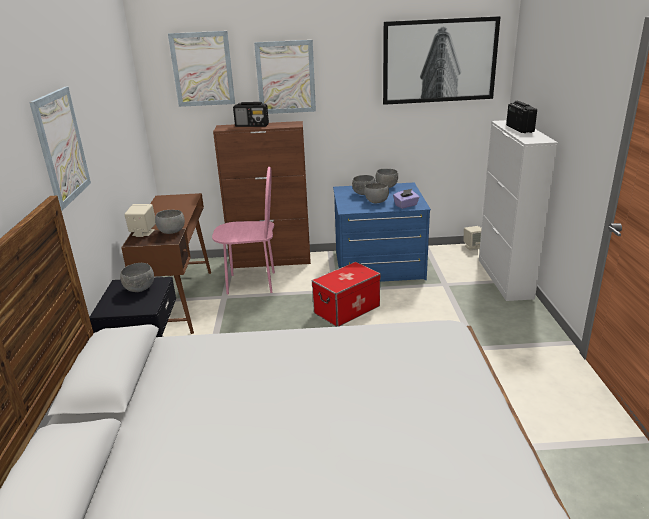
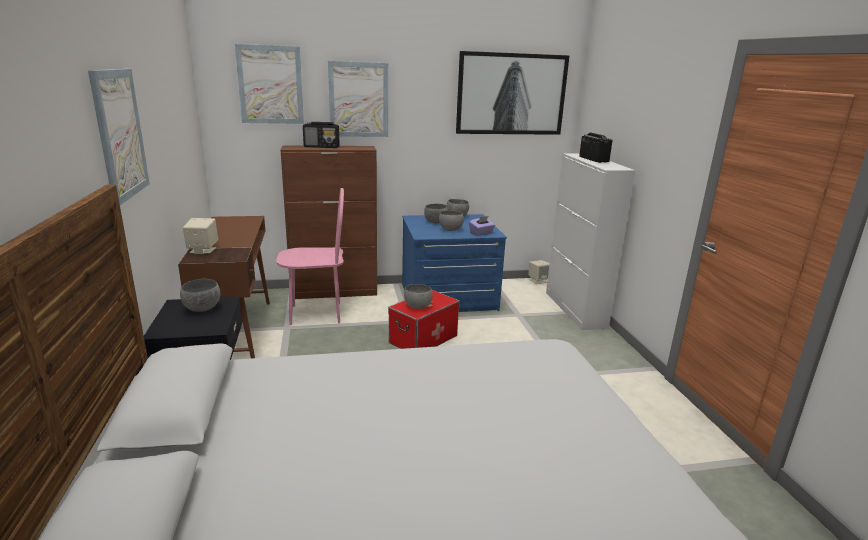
camera: 10 degrees left, 5 degrees down
grey bowl [155,210,185,234] -> grey bowl moved to [404,284,433,309]

